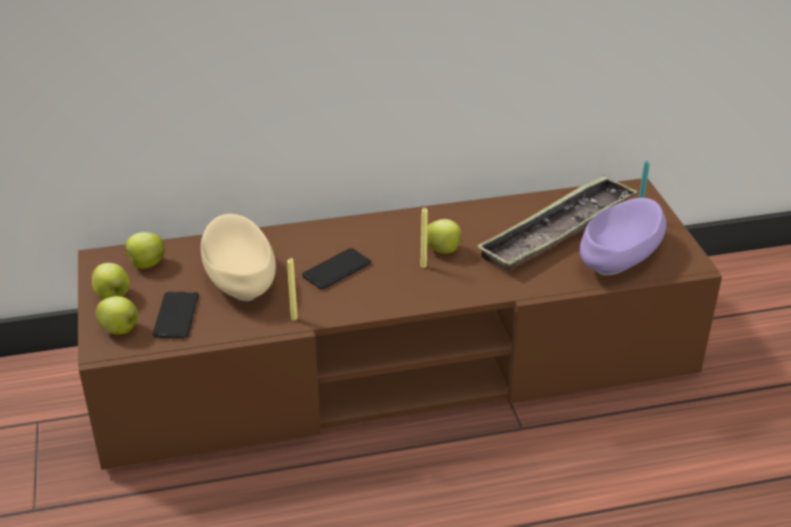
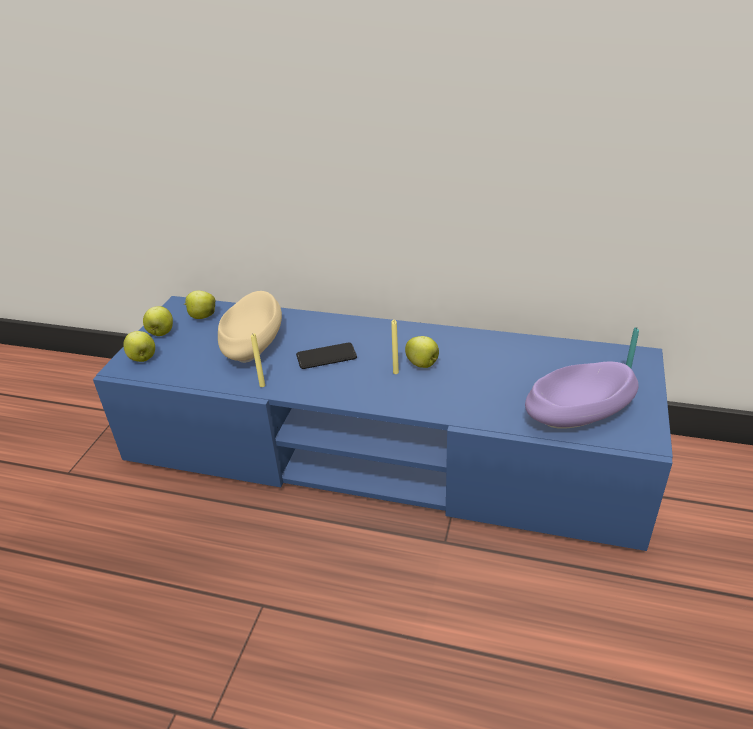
camera: 30 degrees right, 0 degrees up
brown tv stand [78,178,722,470] -> blue tv stand [93,296,673,551]
phone [152,292,199,338] -> none
tray [476,175,637,272] -> none

